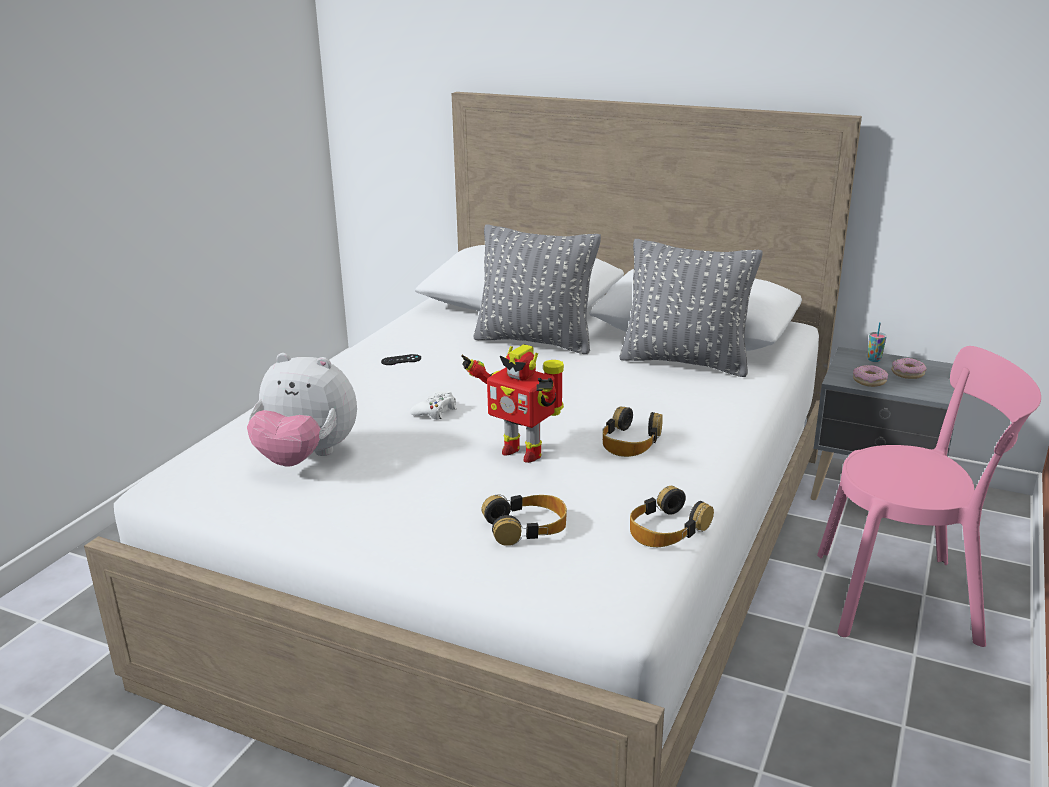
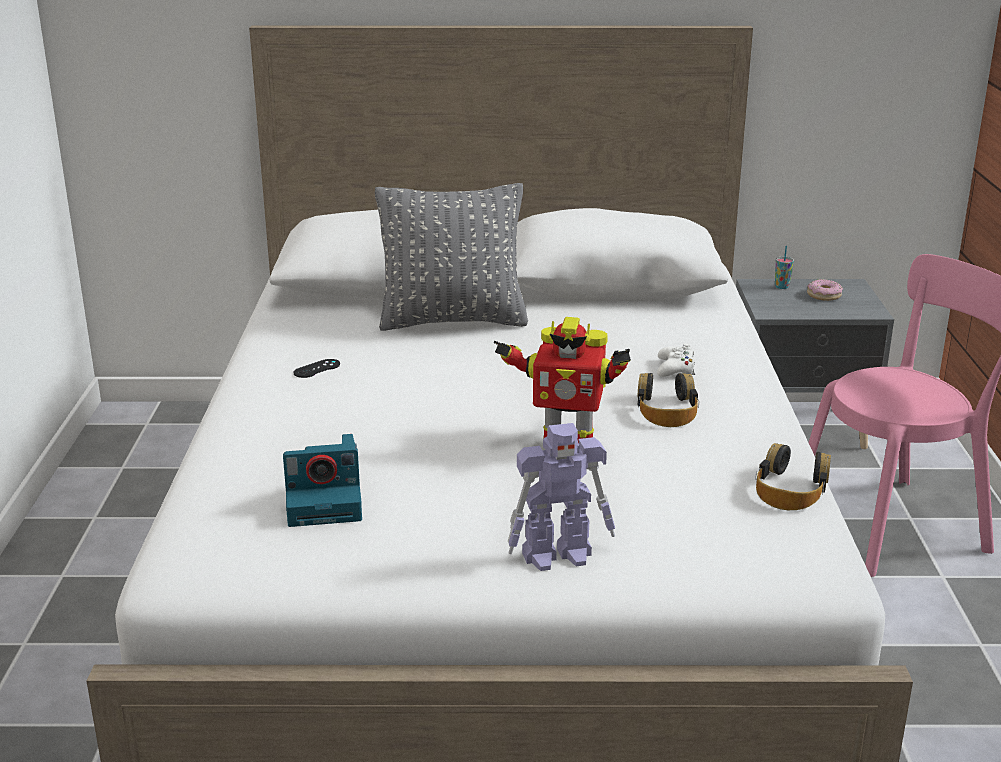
camera: 25 degrees left, 0 degrees up
plush toy [247,353,357,466] -> camera [283,434,362,527]
white game controller [410,391,457,420] -> white game controller moved to [657,343,695,377]
headphones [482,494,567,546] -> none
grey pillow [620,239,762,377] -> none
donut [853,365,888,387] -> none
none -> toy robot [508,423,615,571]

